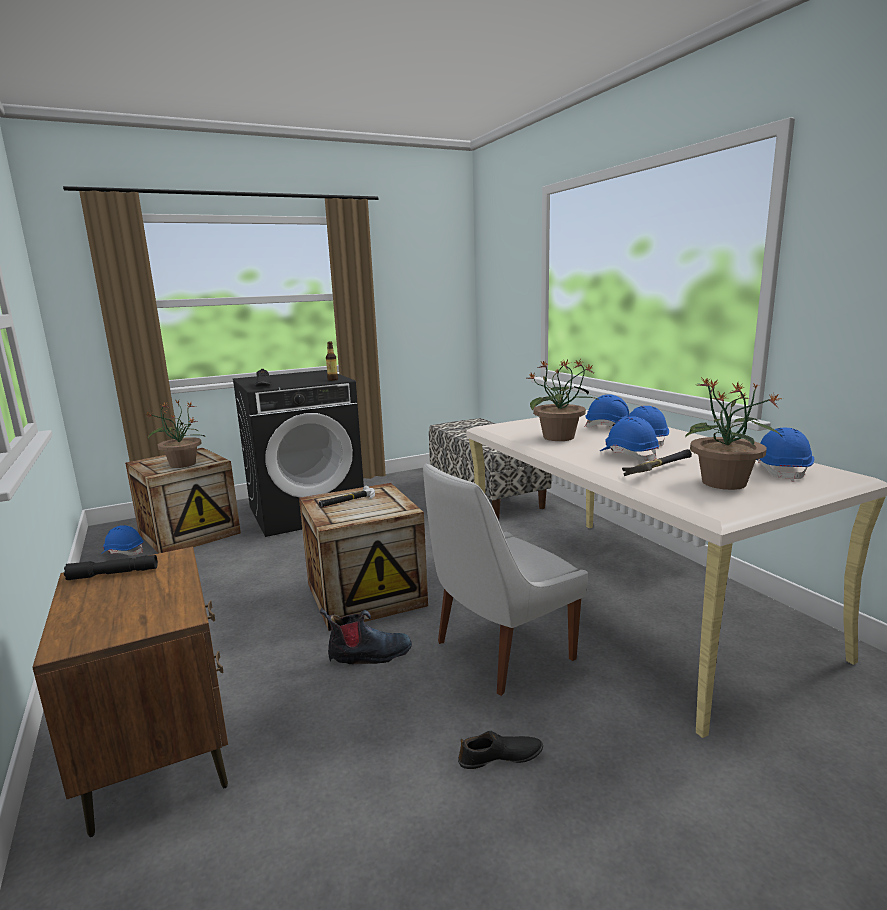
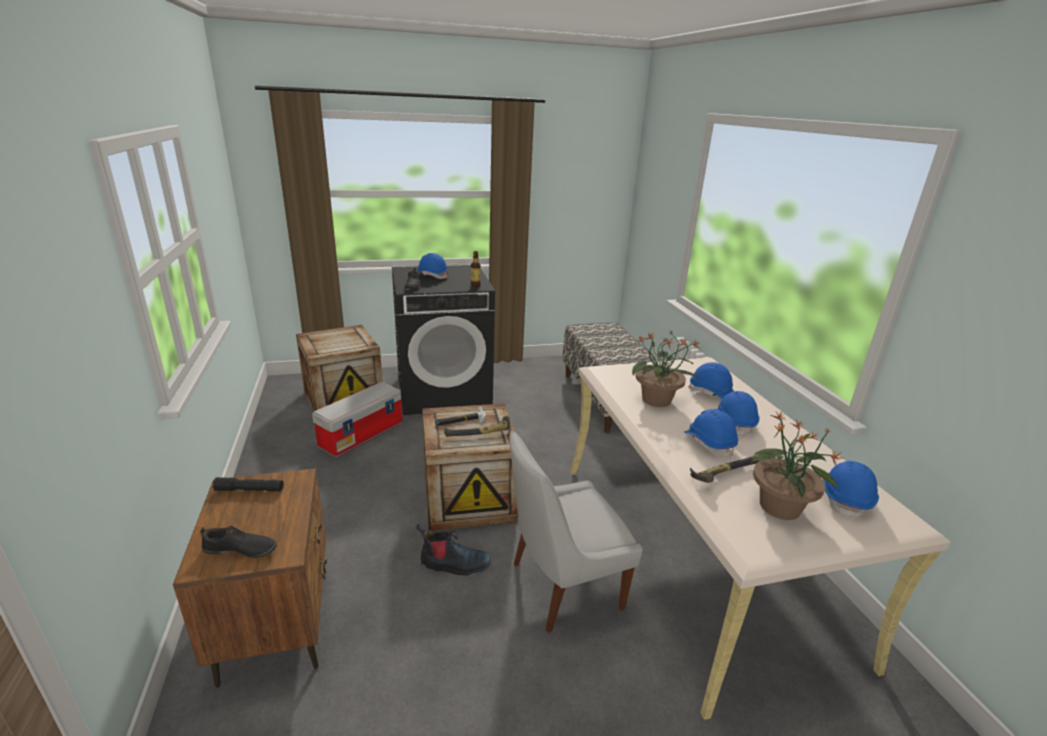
camera: 10 degrees right, 10 degrees up
blue hard hat [101,525,143,556] -> blue hard hat moved to [417,253,448,279]
potted plant [147,400,205,468] -> none
black shoe [458,731,543,769] -> black shoe moved to [200,526,277,558]
none -> storage box [312,382,402,458]
none -> hammer [444,416,511,439]

